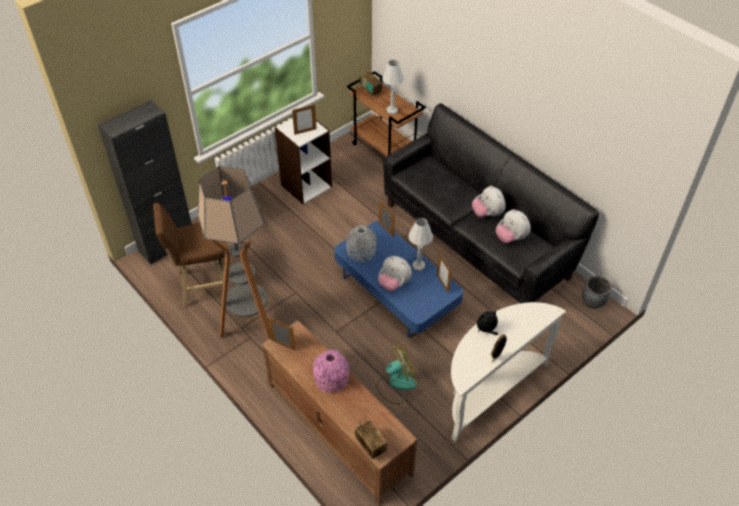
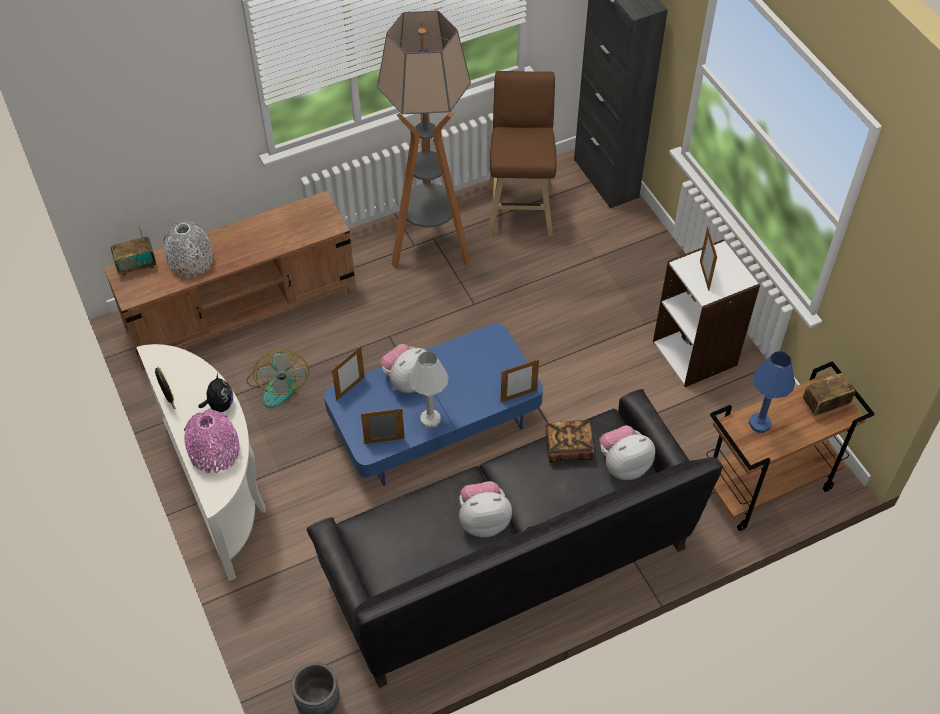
camera: 105 degrees right, 5 degrees up
picture frame [268,318,296,351] -> picture frame moved to [332,346,365,401]
pink vase [313,350,349,393] -> pink vase moved to [184,410,240,473]
grey vase [346,225,377,262] -> grey vase moved to [163,221,213,278]
white table lamp [382,60,404,115] -> blue table lamp [749,351,795,433]
plush toy [496,209,531,243] -> plush toy moved to [600,425,655,480]
none -> book [545,420,594,463]

